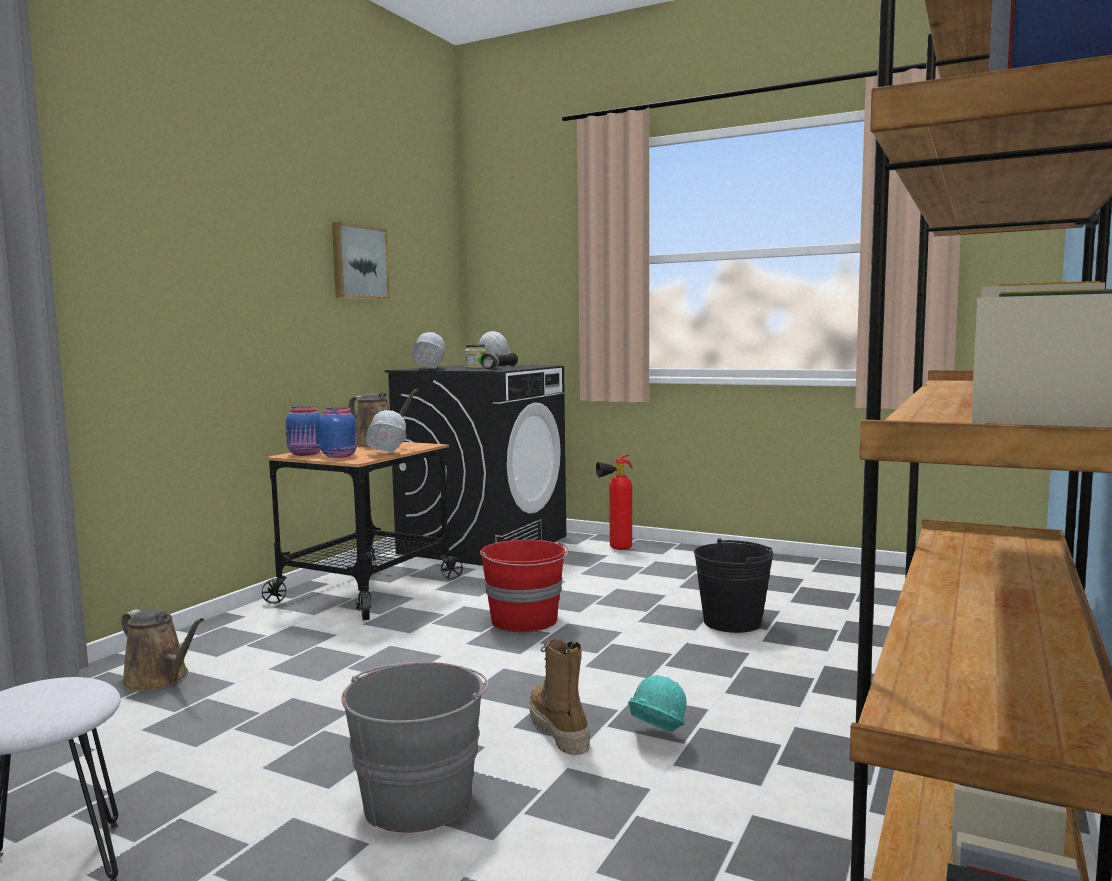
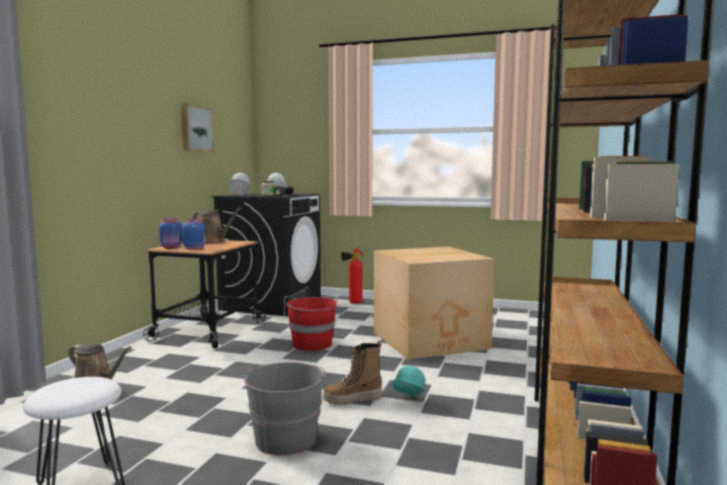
camera: 10 degrees left, 0 degrees up
white hard hat [366,410,407,452] -> none
boot [529,639,590,755] -> boot turned 75 degrees counterclockwise [323,341,382,405]
black bucket [694,538,774,633] -> cardboard box [374,247,494,360]

